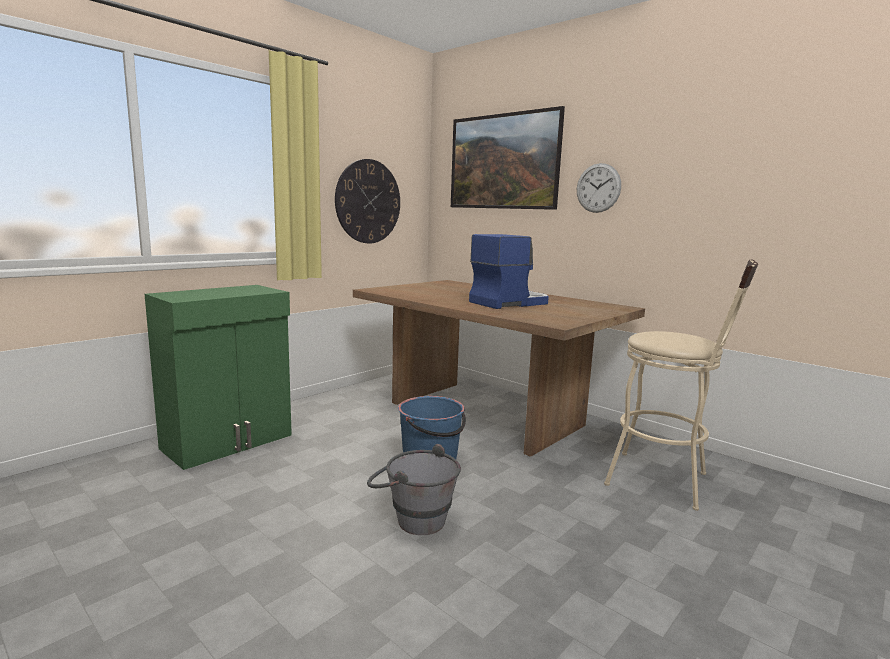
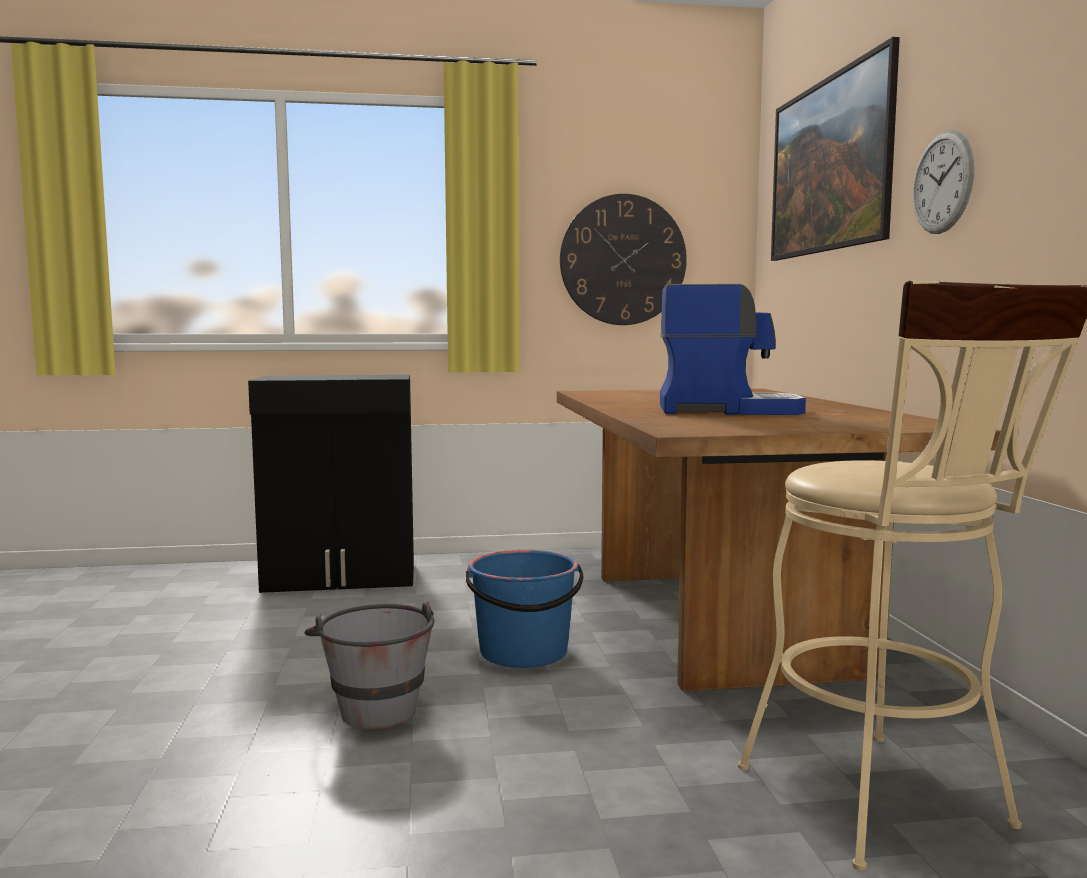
camera: 40 degrees right, 5 degrees down
green cabinet [145,285,292,470] -> black cabinet [248,375,414,593]

